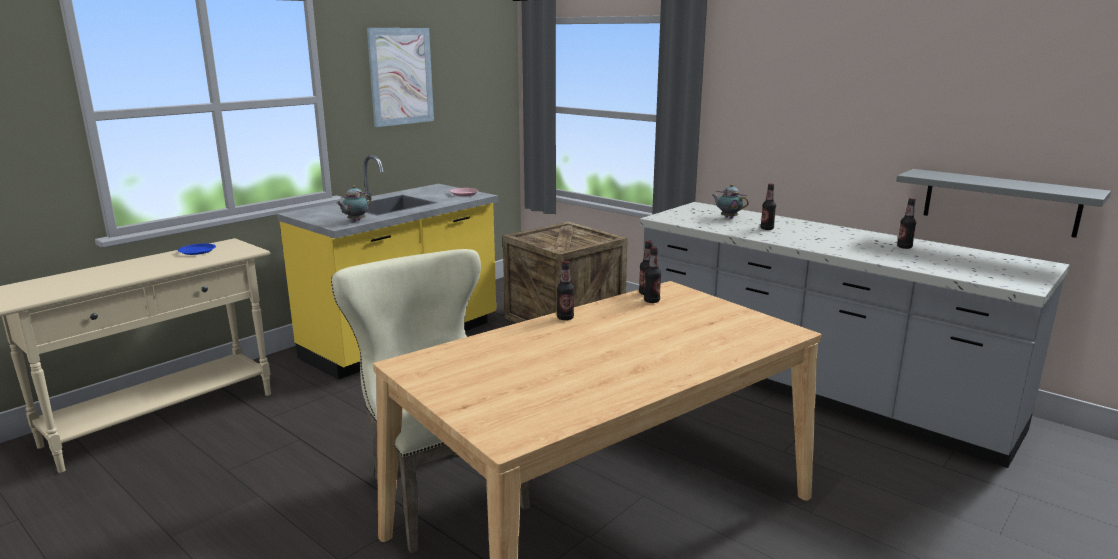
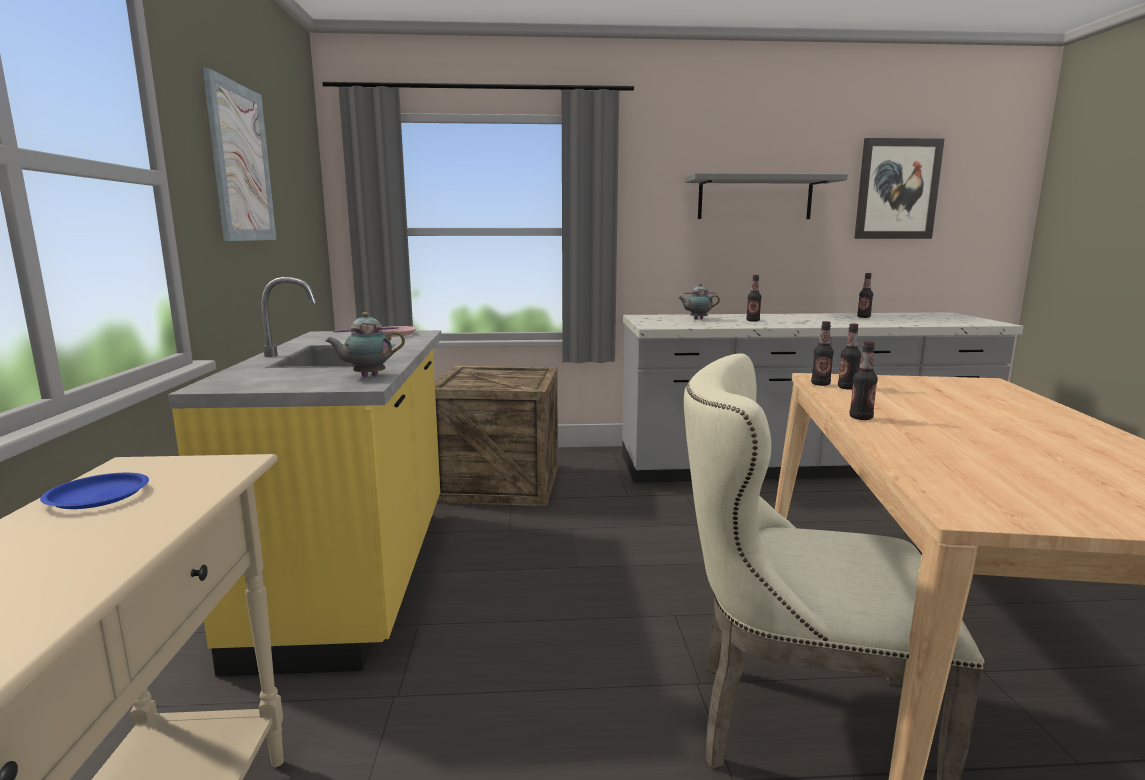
camera: 45 degrees left, 5 degrees down
teapot [336,185,371,222] -> teapot turned 75 degrees clockwise [325,312,405,377]
grey shelf [896,169,1111,238] -> grey shelf moved to [684,173,848,219]
none -> picture [854,138,945,239]

